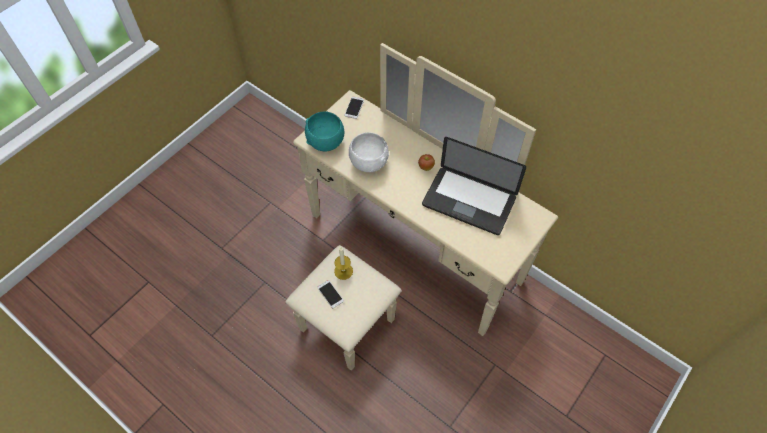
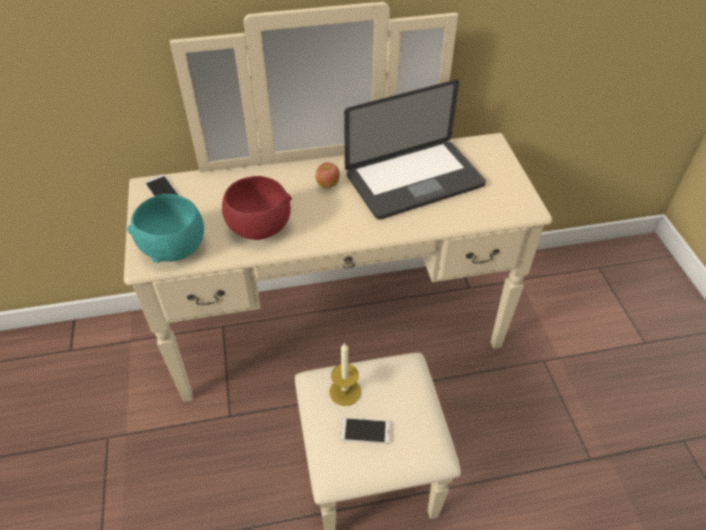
camera: 50 degrees left, 10 degrees down
white bowl [349,132,389,172] -> red bowl [222,176,292,240]

